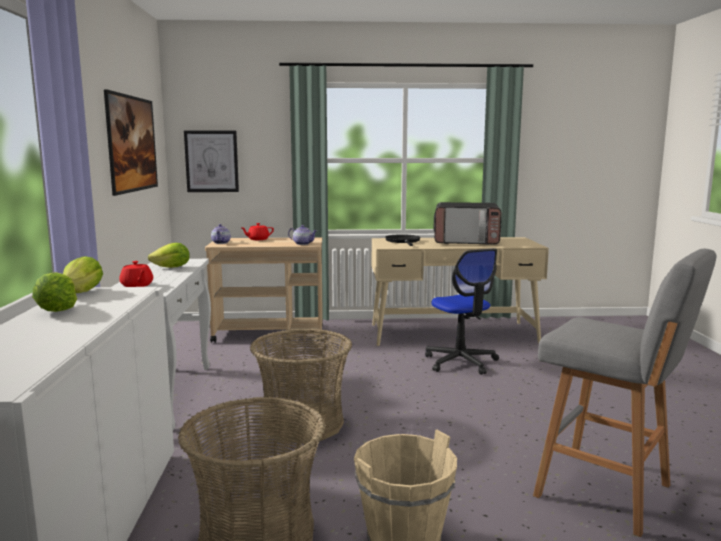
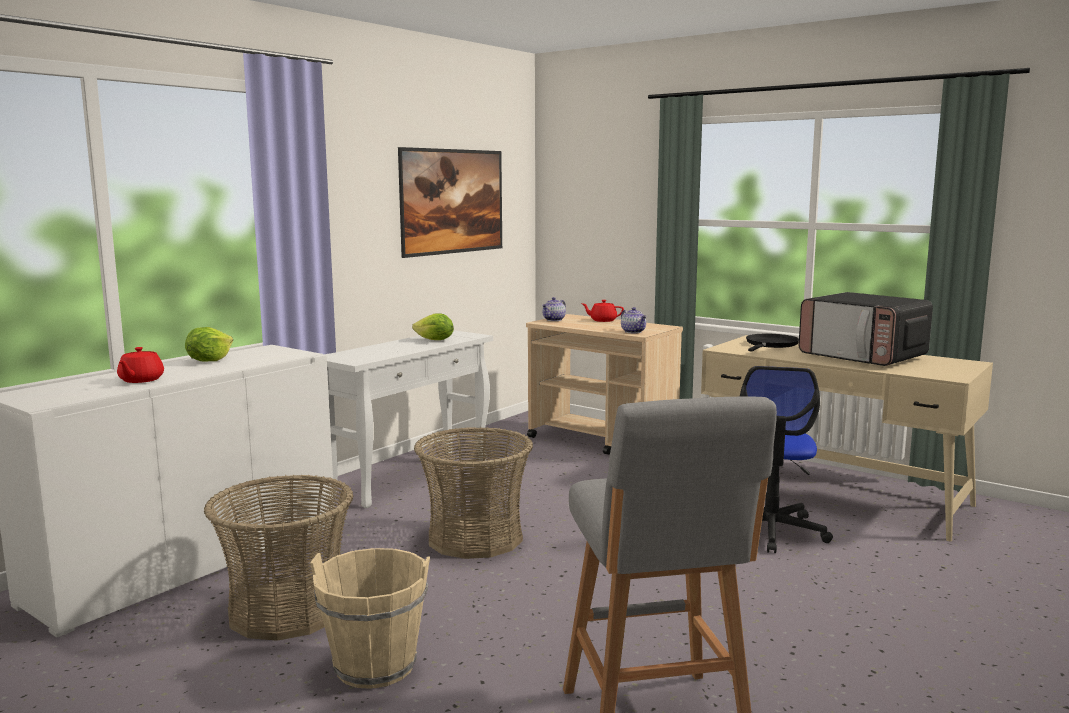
camera: 40 degrees right, 0 degrees up
lettuce [63,256,103,293] -> none
red teapot [119,261,153,287] -> red teapot moved to [117,347,164,383]
picture [184,131,239,192] -> none

